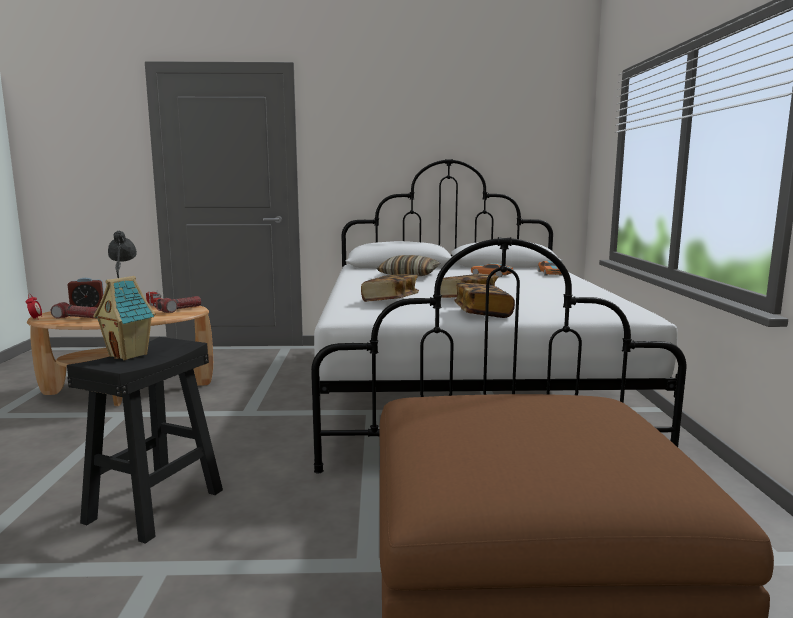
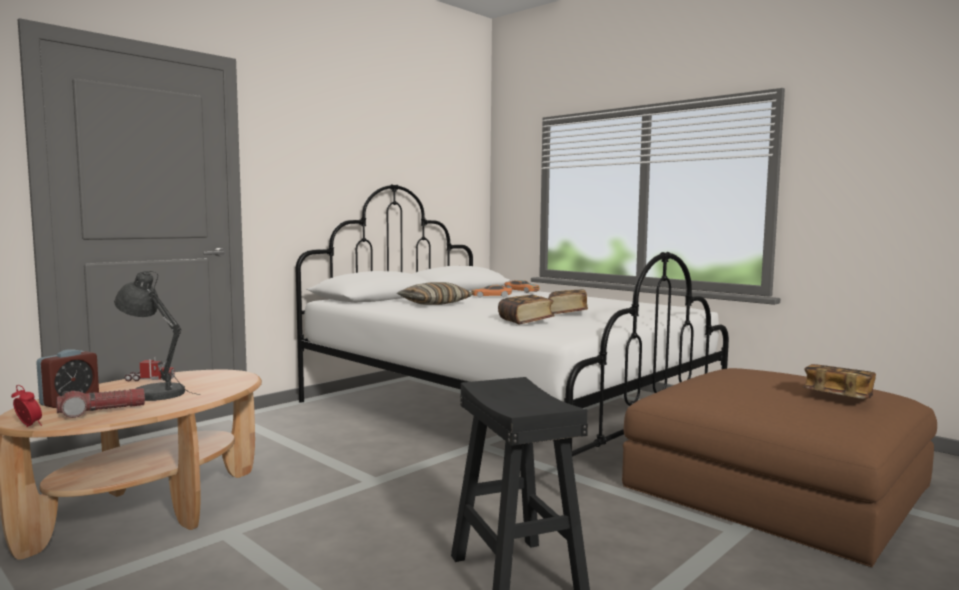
camera: 45 degrees left, 5 degrees down
toy house [93,276,155,360] -> none
flashlight [156,296,201,313] -> none
book [454,283,515,318] -> book moved to [803,364,876,399]

